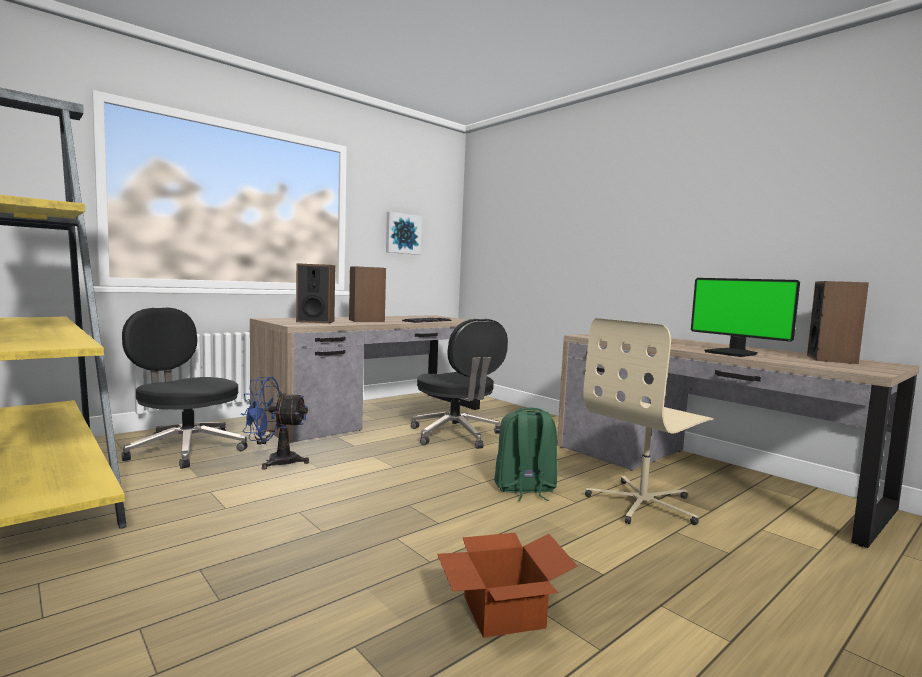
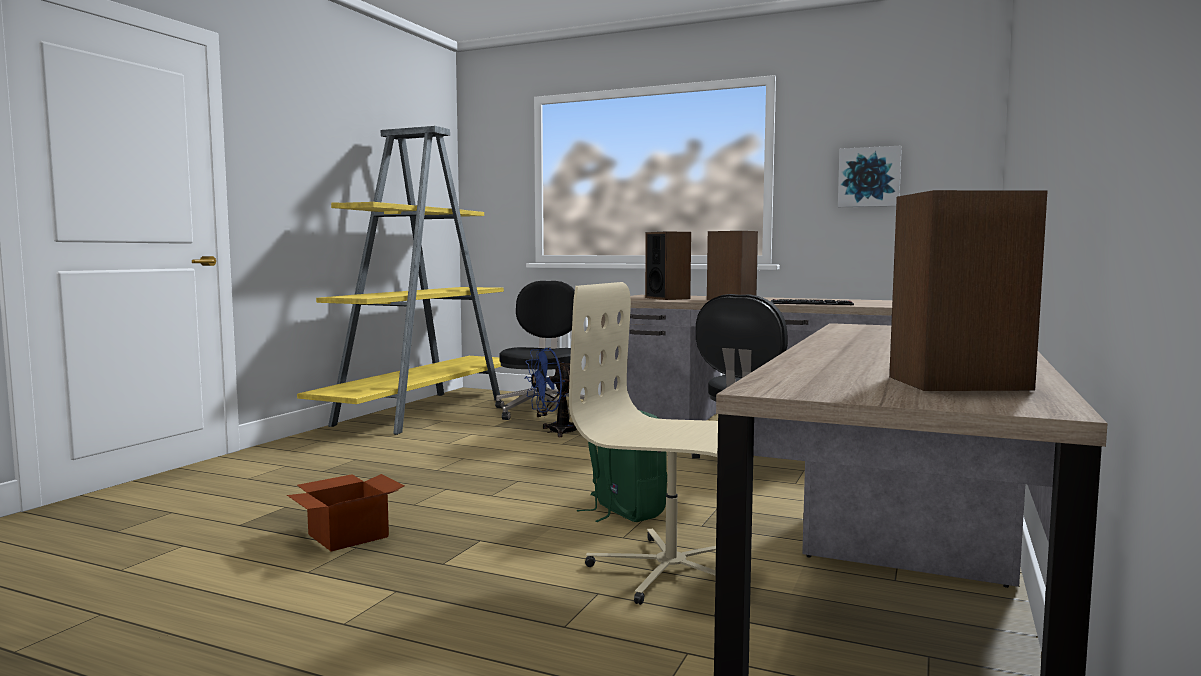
camera: 65 degrees right, 0 degrees up
blue fan [241,377,309,470] -> blue fan turned 90 degrees counterclockwise [524,347,577,437]
monitor [691,278,800,357] -> none

